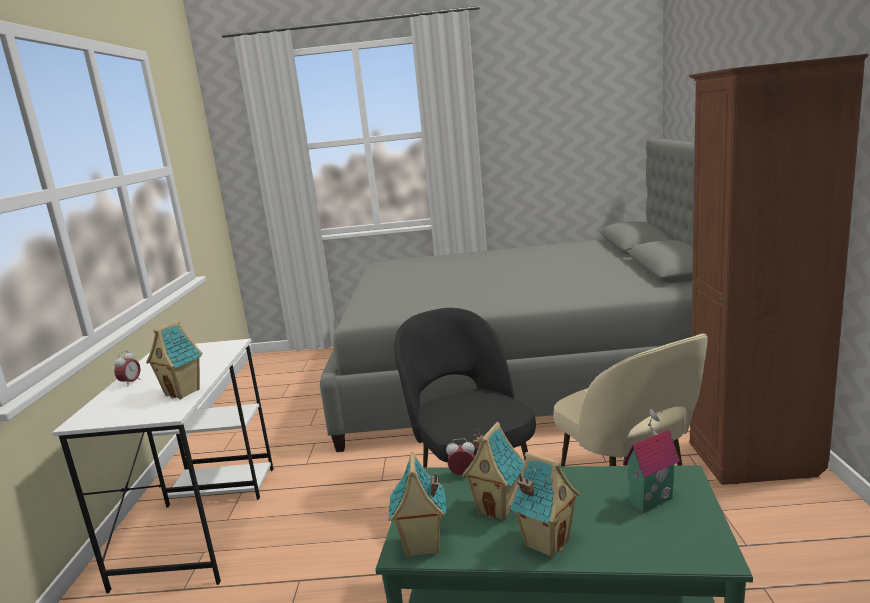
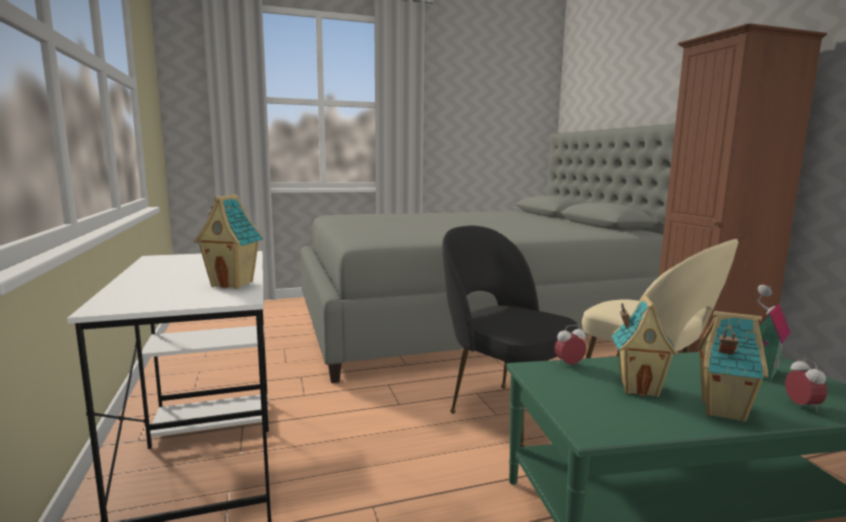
camera: 20 degrees left, 5 degrees down
alarm clock [114,350,141,387] -> alarm clock moved to [785,358,827,413]
toy house [389,452,447,558] -> none

